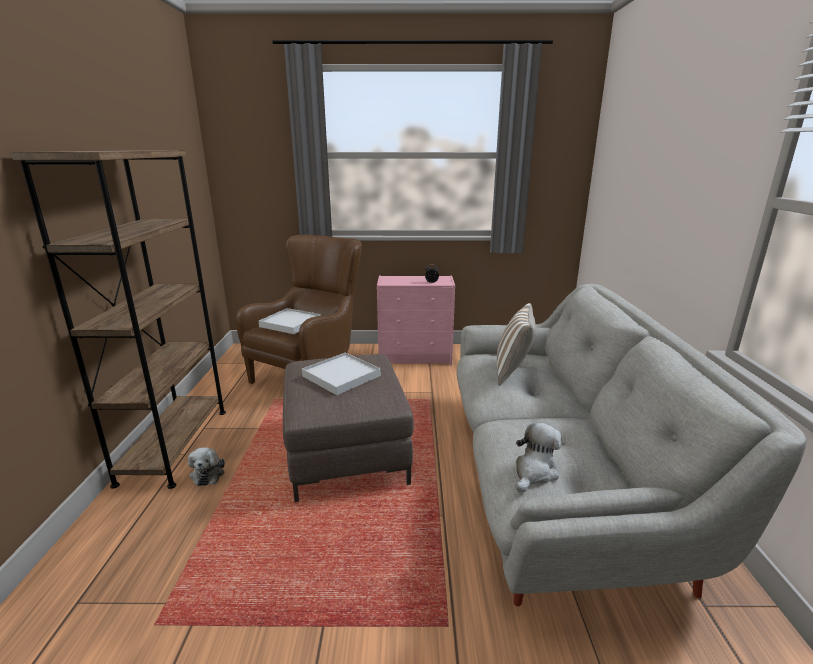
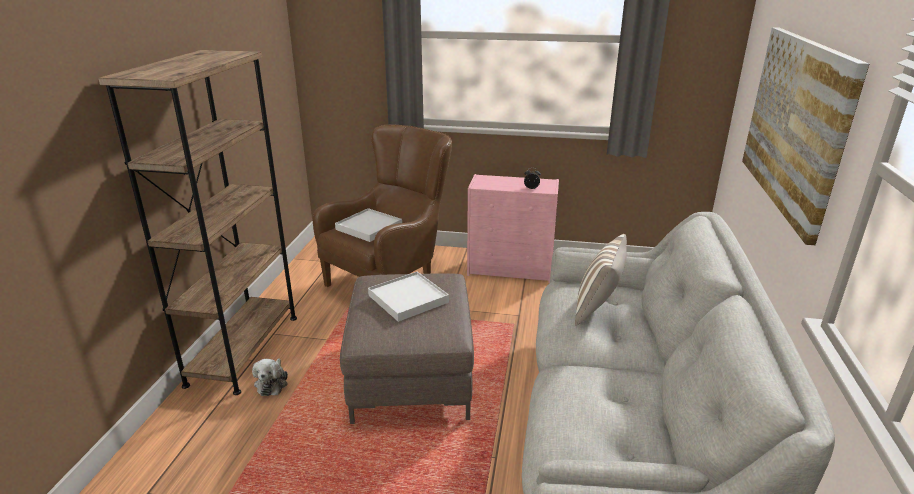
camera: 10 degrees right, 5 degrees up
plush toy [516,422,562,493] -> none
none -> picture [742,27,869,245]

